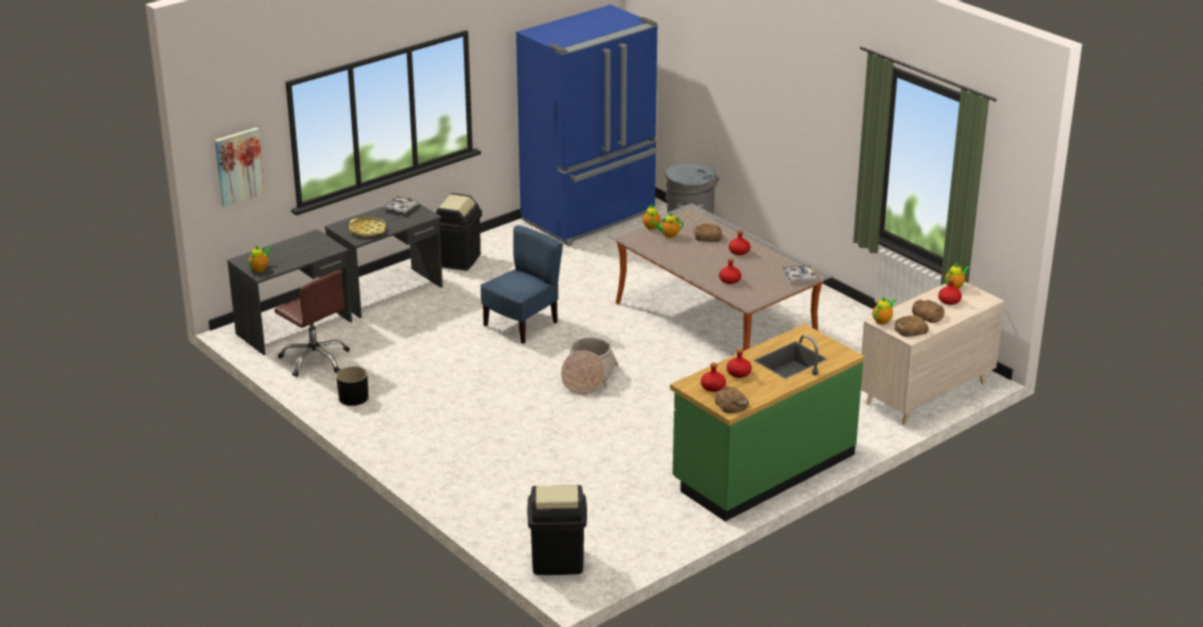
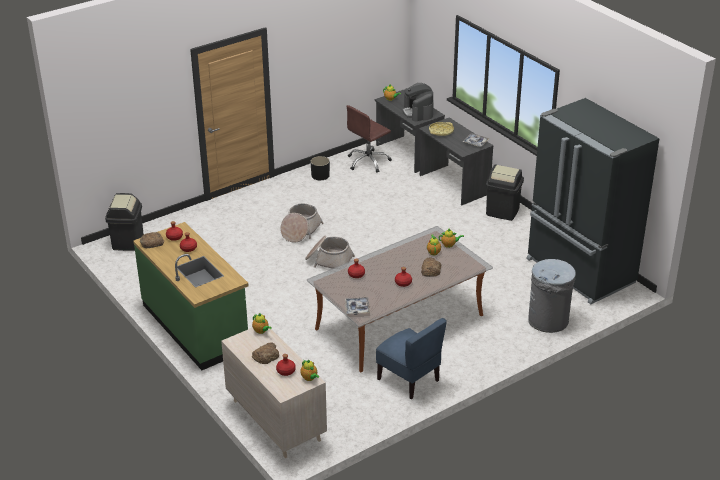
camera: 95 degrees right, 5 degrees up
picture [215,127,265,207] -> none
blue chair [480,225,563,344] -> blue chair moved to [376,318,447,399]
blue fridge [516,5,658,246] -> black fridge [527,98,660,304]
bread [894,315,929,337] -> none
none -> basket [281,204,324,243]
none -> coffee machine [402,83,434,121]

